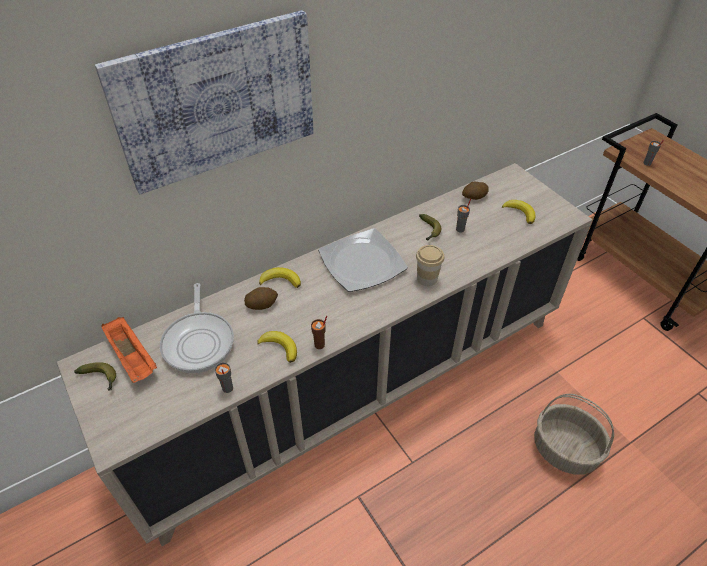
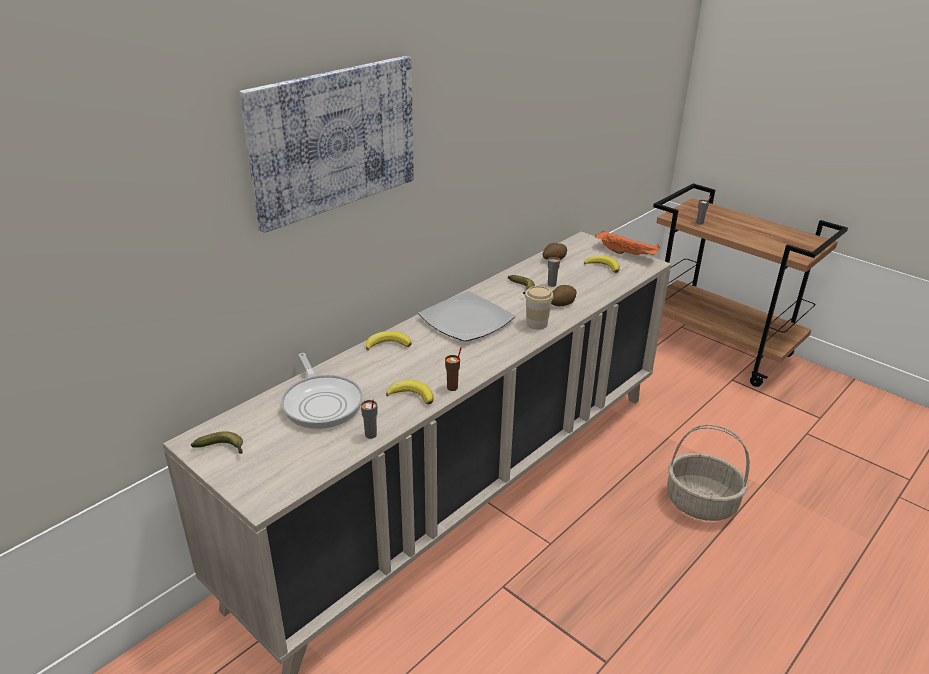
camera: 15 degrees left, 15 degrees down
orange tray [101,317,157,383] -> orange tray moved to [595,231,660,255]
potato [244,287,278,310] -> potato moved to [551,285,577,306]

